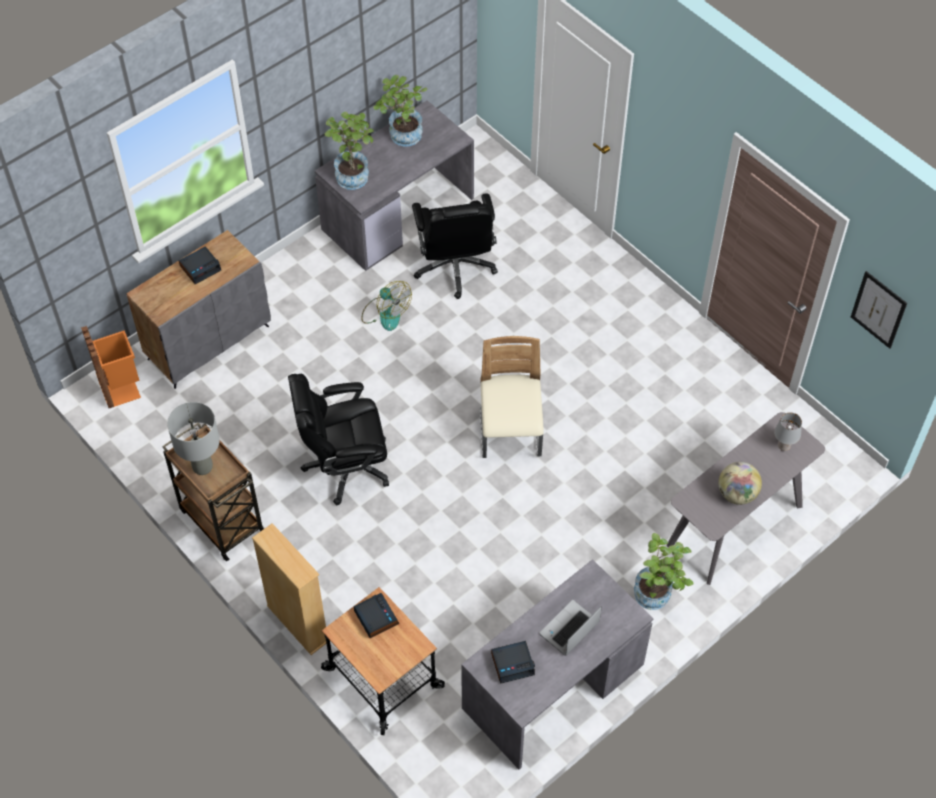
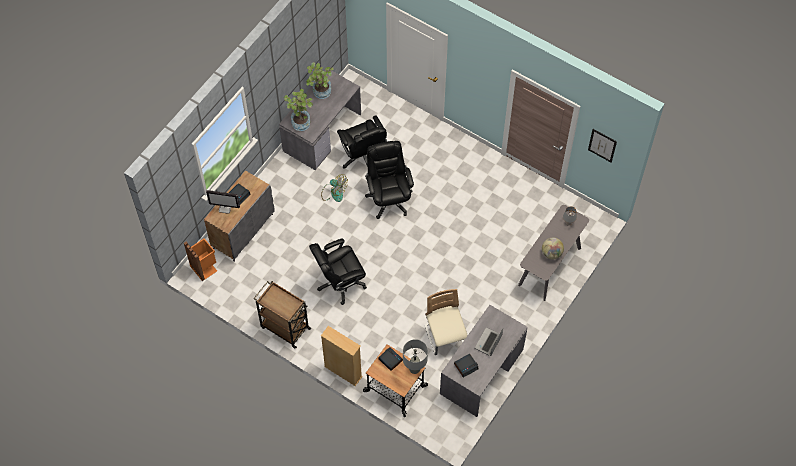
camera: 15 degrees left, 5 degrees up
grey table lamp [167,402,220,475] -> grey table lamp moved to [403,339,428,374]
beige chair [480,336,544,458] -> beige chair moved to [424,289,468,355]
potted plant [634,533,693,610] -> none
none -> monitor [206,190,240,214]
none -> black office chair [365,141,414,219]

